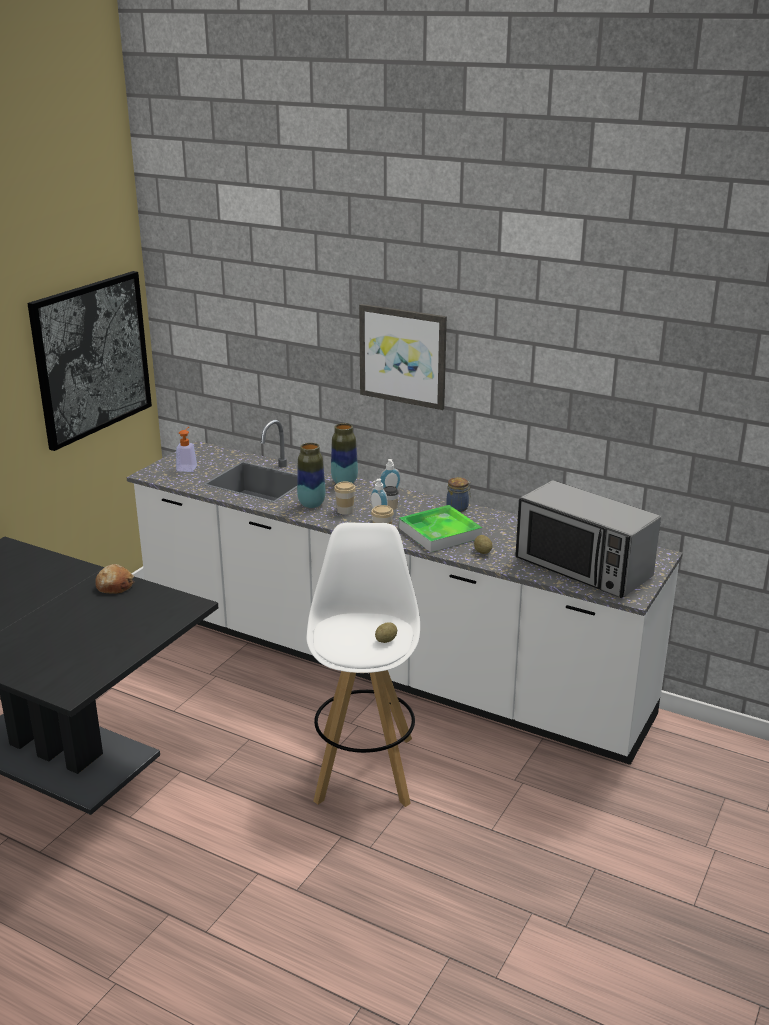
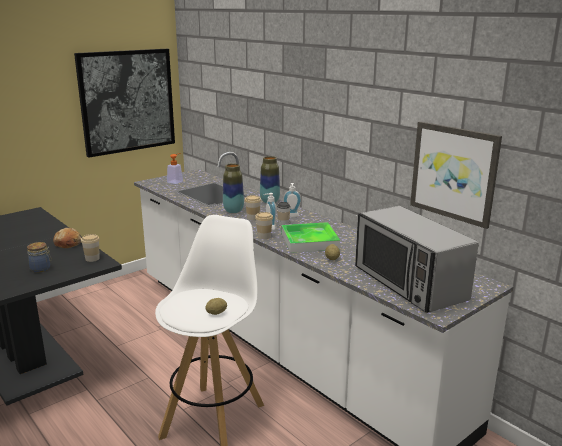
camera: 20 degrees right, 5 degrees down
picture [359,304,447,410] -> picture moved to [410,121,502,229]
jar [447,477,471,512] -> jar moved to [27,242,52,273]
none -> cup [81,234,100,262]

